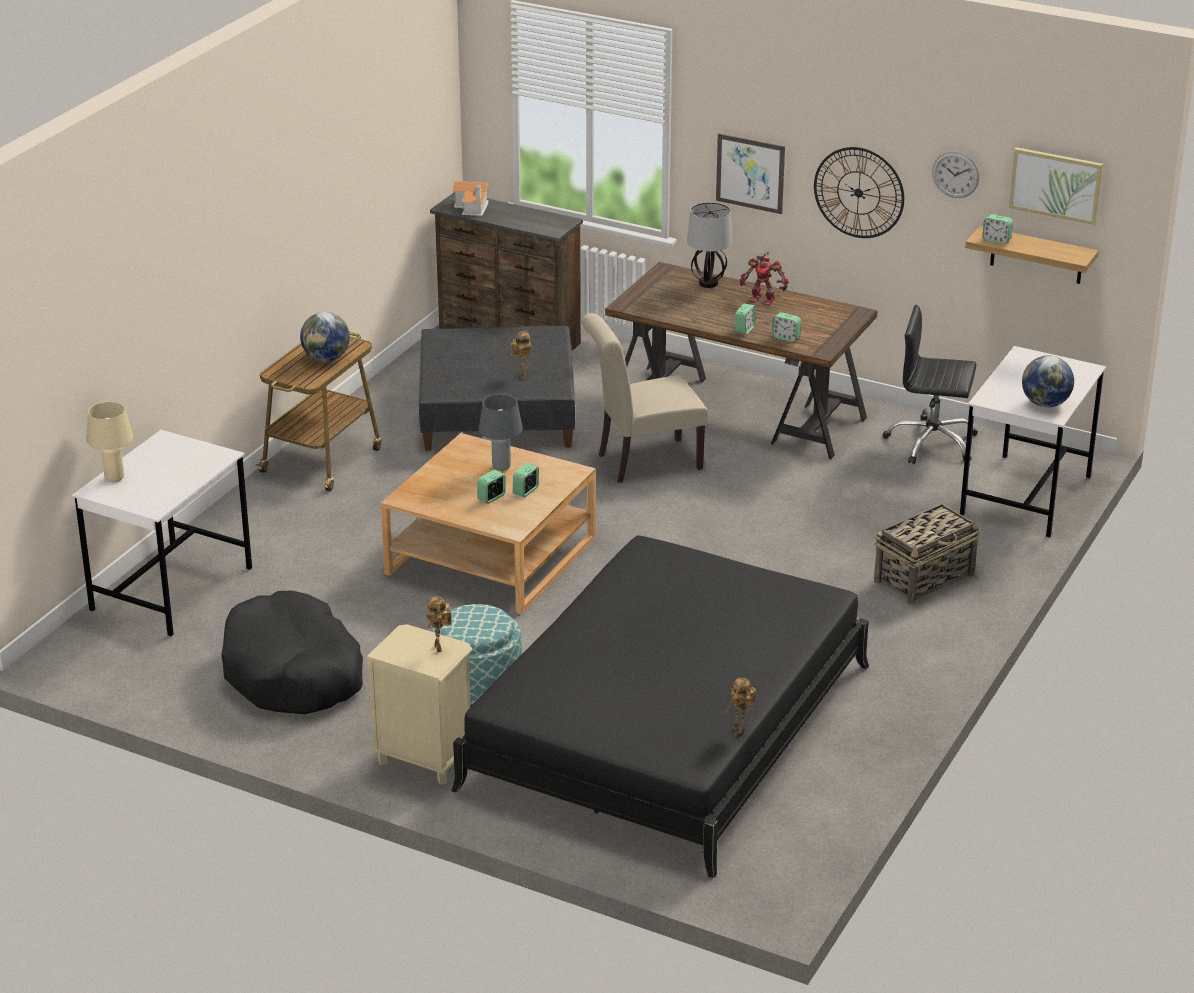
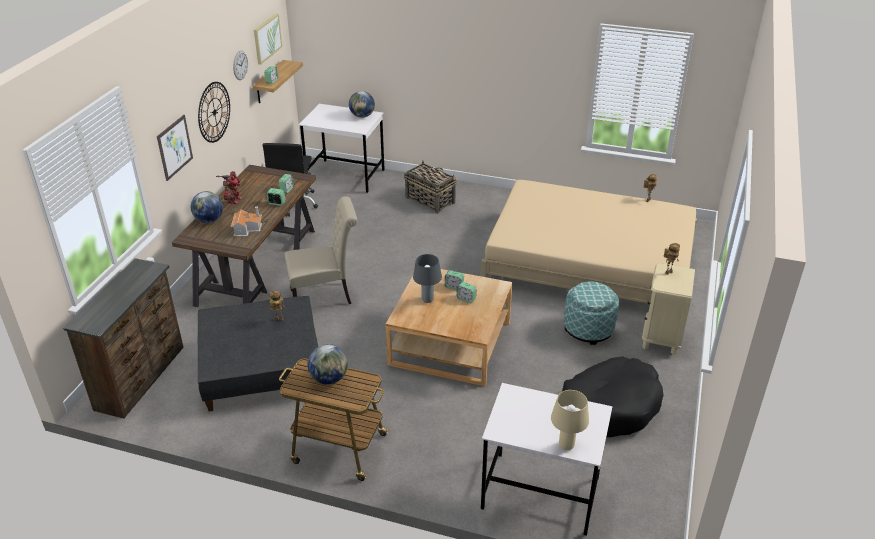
camera: 100 degrees left, 5 degrees up
black bed [451,535,869,878] -> beige bed [481,180,697,303]
toy house [452,181,490,216] -> toy house moved to [231,207,262,237]
beige chair [581,313,708,483] -> beige chair turned 75 degrees counterclockwise [285,196,357,304]
table lamp [687,202,732,288] -> globe [191,191,223,223]

